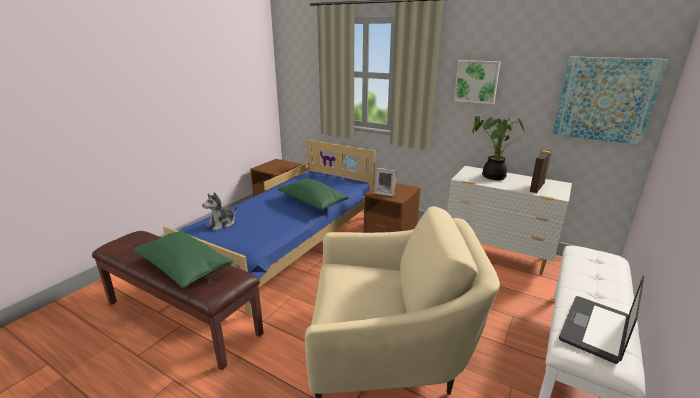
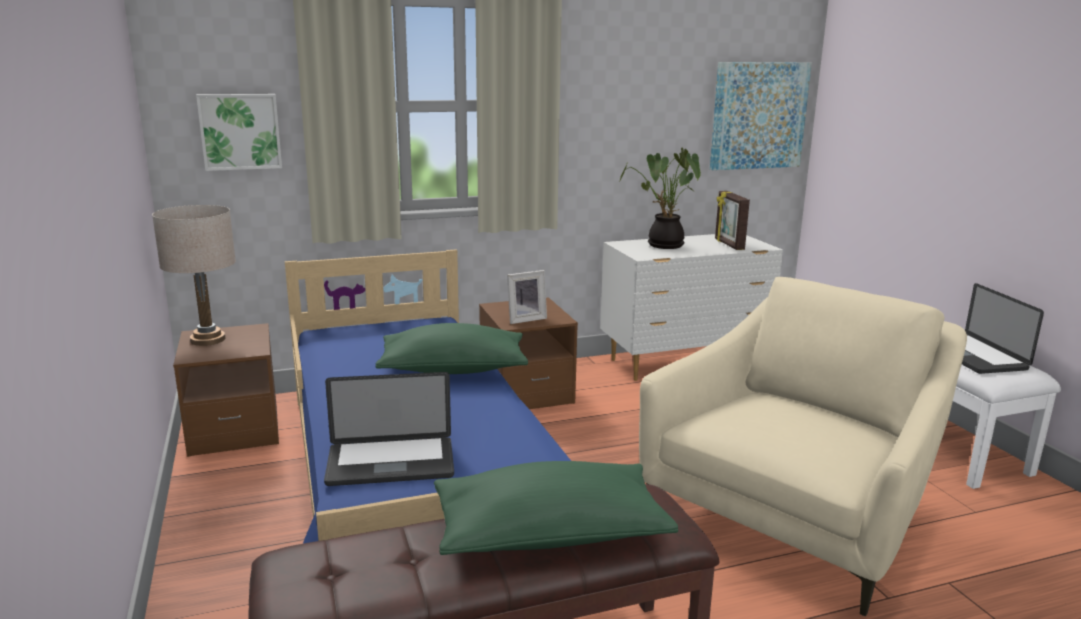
camera: 50 degrees left, 5 degrees down
plush toy [202,192,237,231] -> laptop [324,372,454,486]
picture [454,60,501,104] -> picture moved to [196,94,282,171]
none -> beige table lamp [152,205,236,346]

